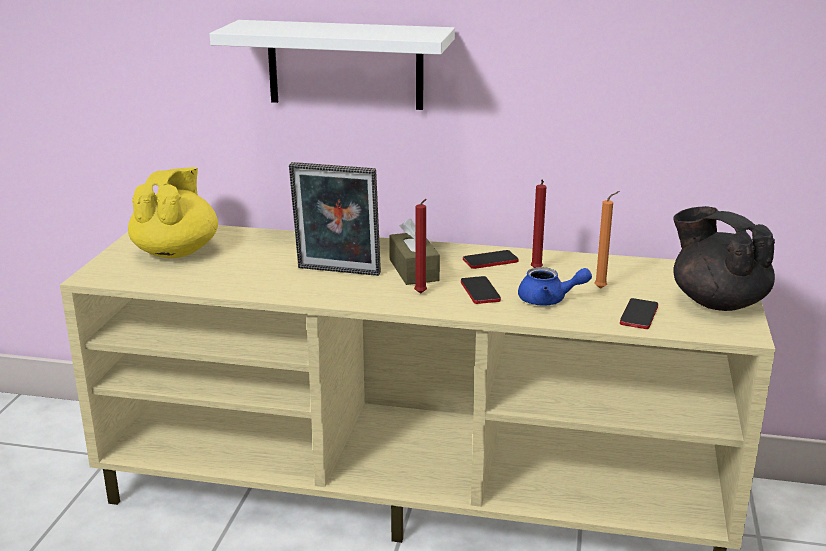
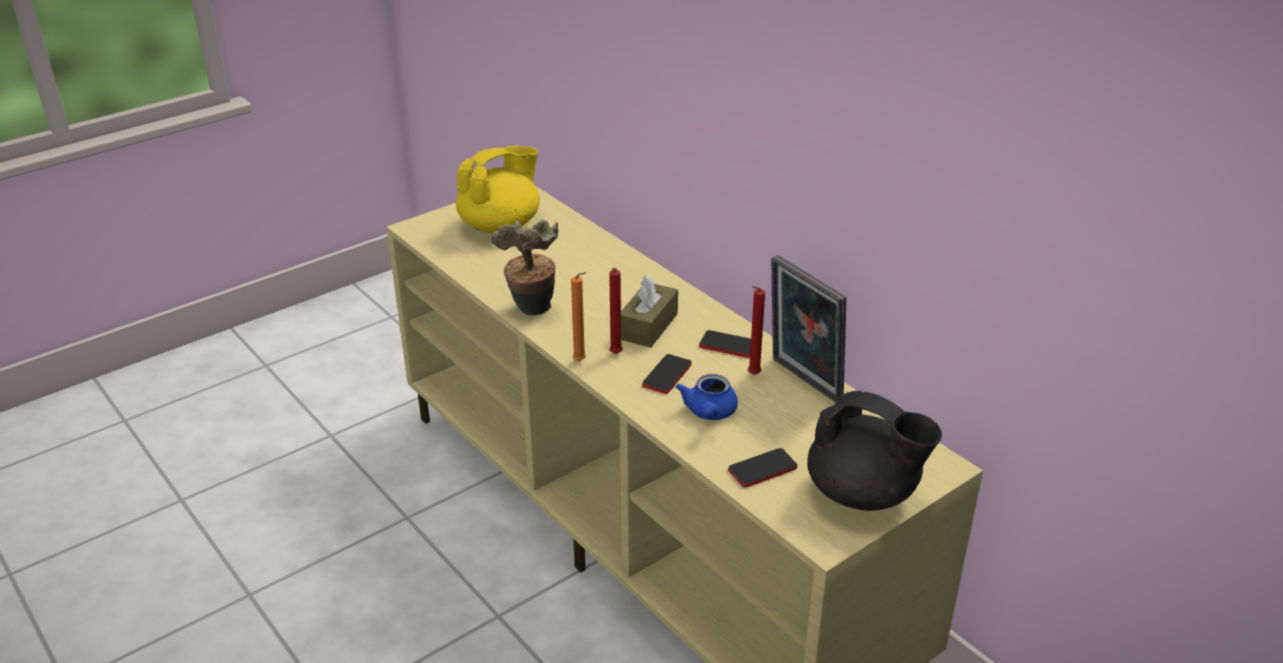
camera: 40 degrees right, 10 degrees up
white shelf [210,20,455,110] -> none
picture frame [289,162,381,276] -> picture frame moved to [771,255,846,403]
blue teapot [518,267,592,306] -> blue teapot turned 45 degrees clockwise [676,374,738,420]
orange candle [594,191,620,289] -> orange candle moved to [571,272,586,361]
black teapot [673,206,775,311] -> black teapot turned 120 degrees clockwise [807,391,942,511]
none -> potted plant [490,219,559,315]

